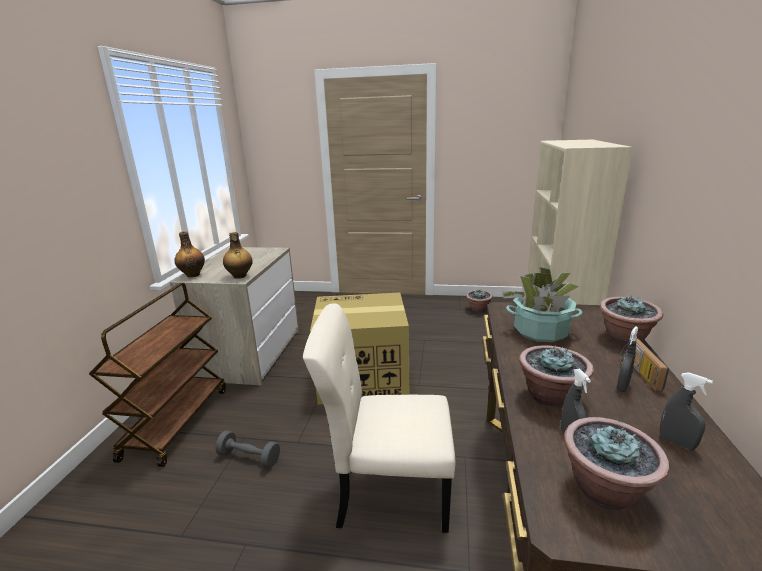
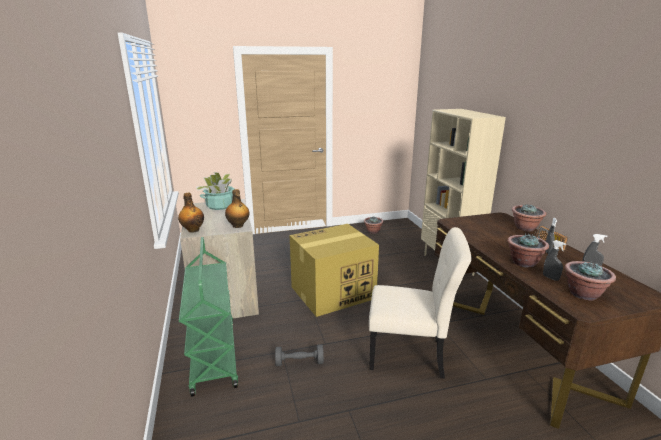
camera: 25 degrees left, 0 degrees up
brown cart [89,283,226,467] -> green cart [179,237,238,397]
beige chair [303,303,455,533] -> beige chair turned 150 degrees counterclockwise [369,227,472,379]
potted plant [501,267,583,342] -> potted plant moved to [196,172,234,210]

